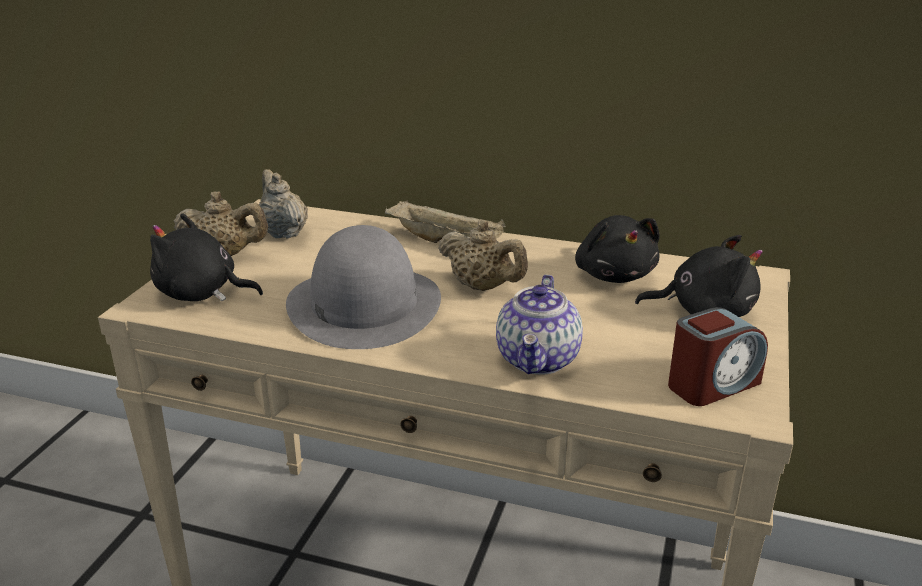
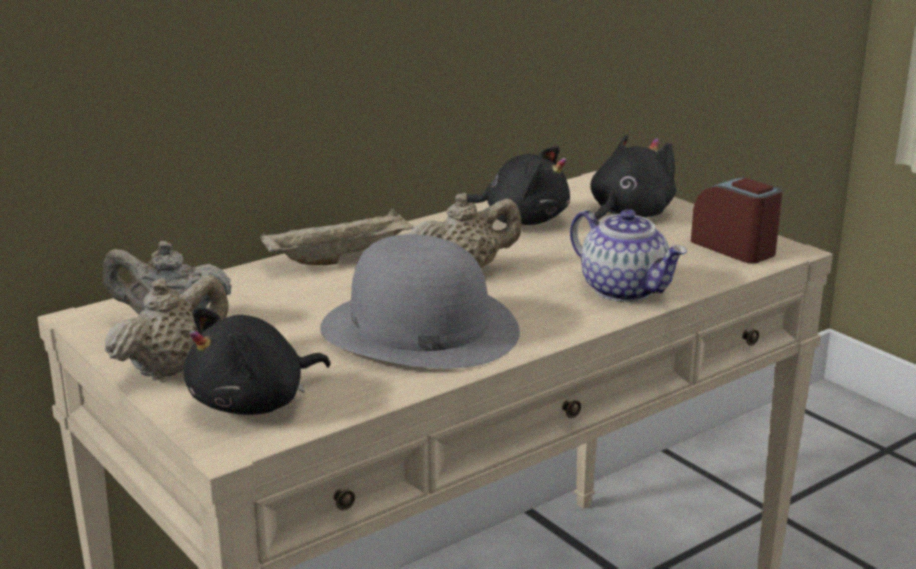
camera: 55 degrees left, 5 degrees down
alarm clock [668,307,768,406] -> alarm clock turned 45 degrees counterclockwise [691,177,783,263]

